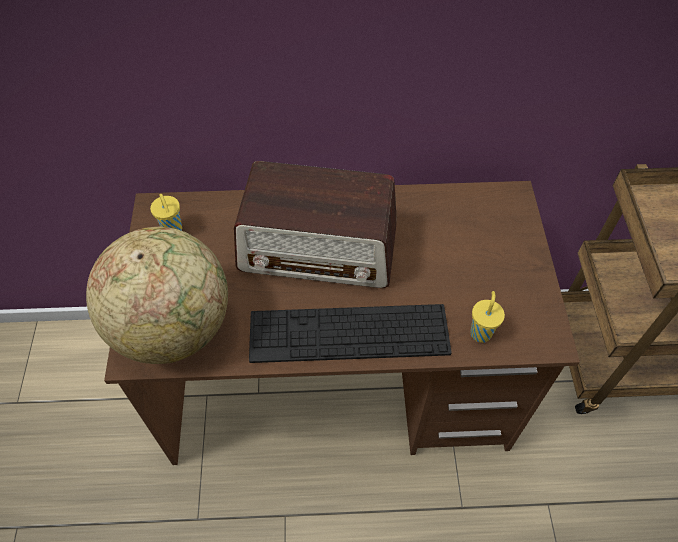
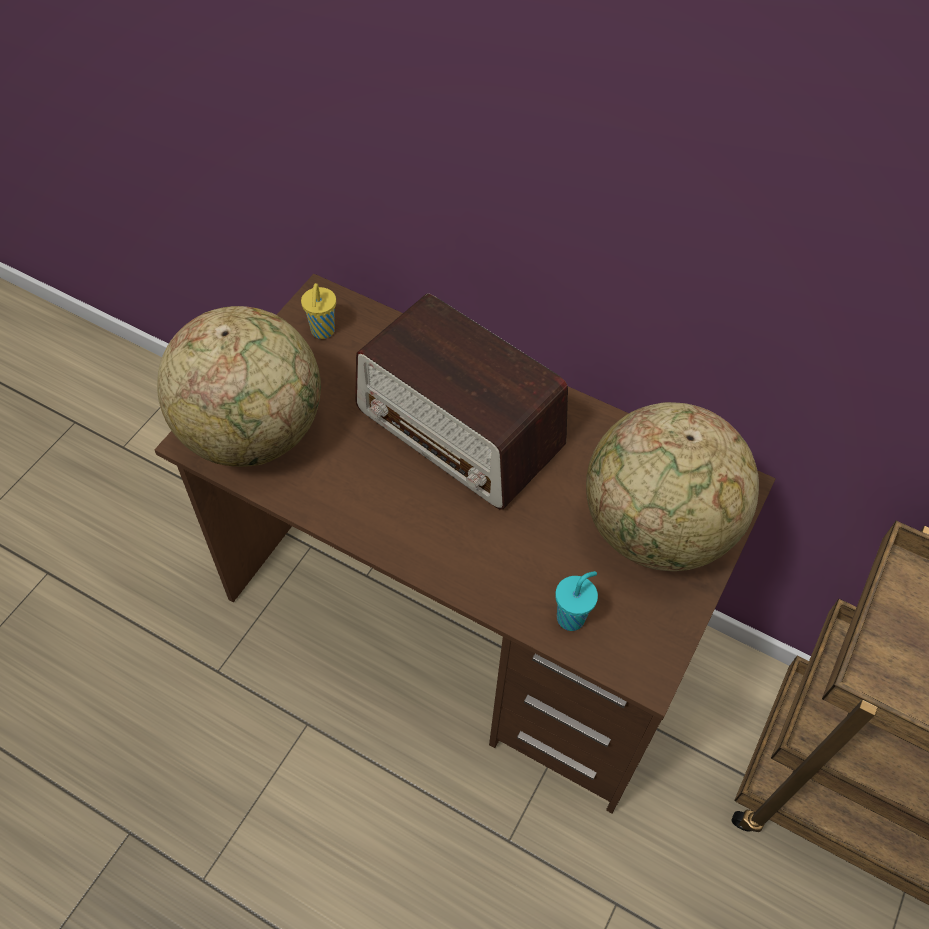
camera: 30 degrees right, 0 degrees up
keyboard [249,304,452,363] -> none
yellow cup [470,291,505,343] -> turquoise cup [555,571,598,631]
none -> globe [586,402,759,571]

